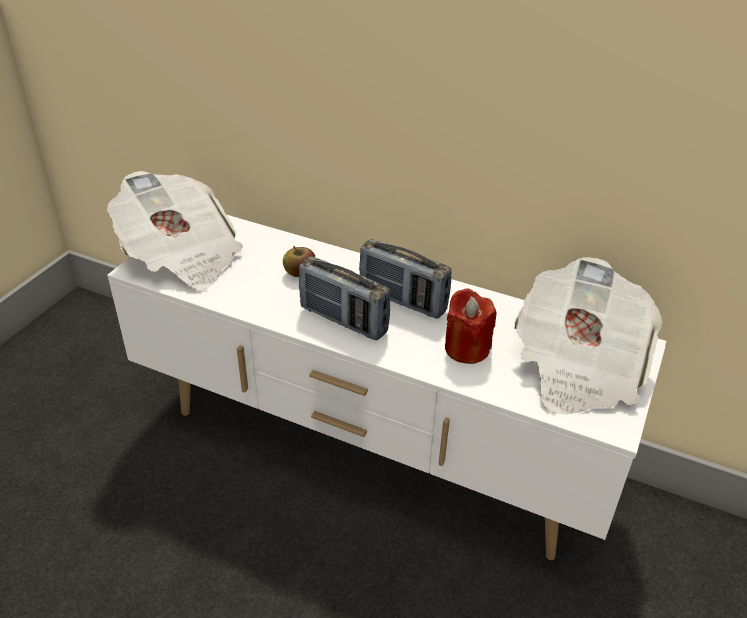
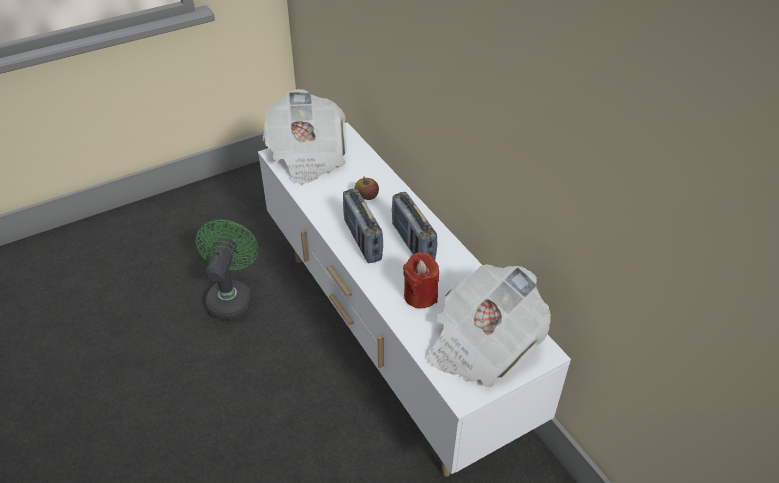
camera: 35 degrees right, 5 degrees up
none -> green fan [196,220,258,320]

